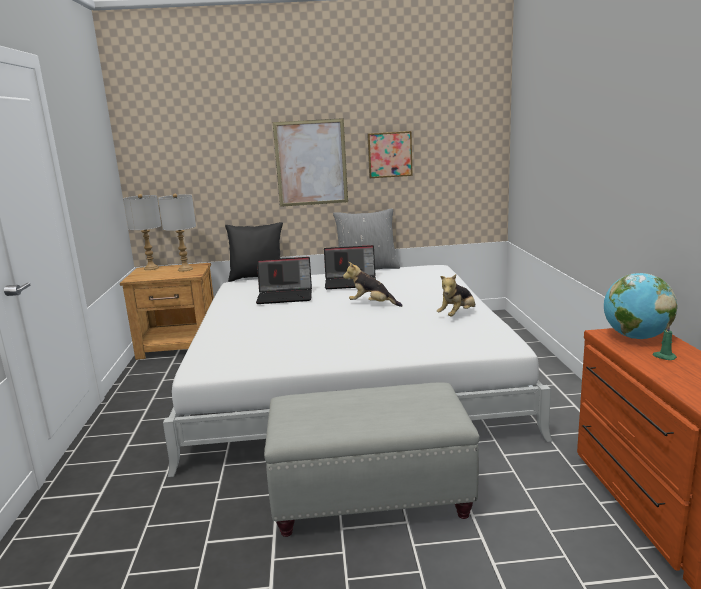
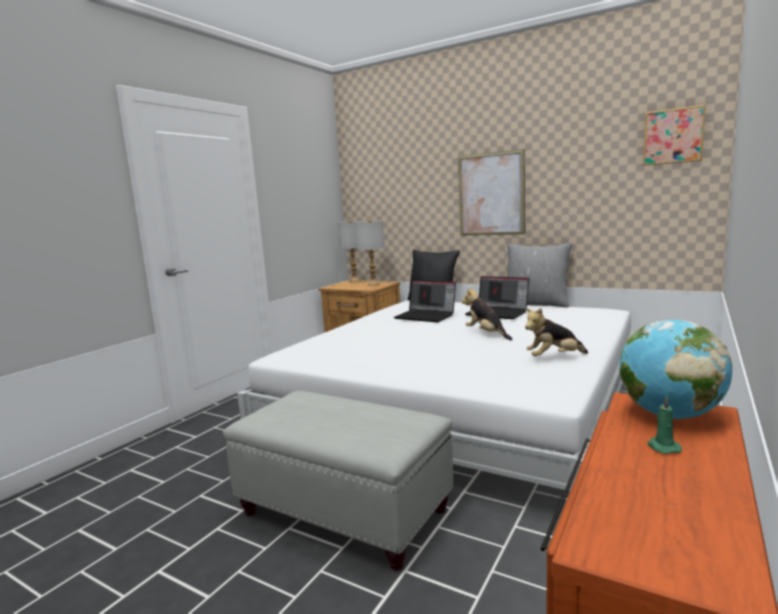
camera: 35 degrees right, 5 degrees down
picture [367,131,413,178] -> picture moved to [643,105,706,166]

